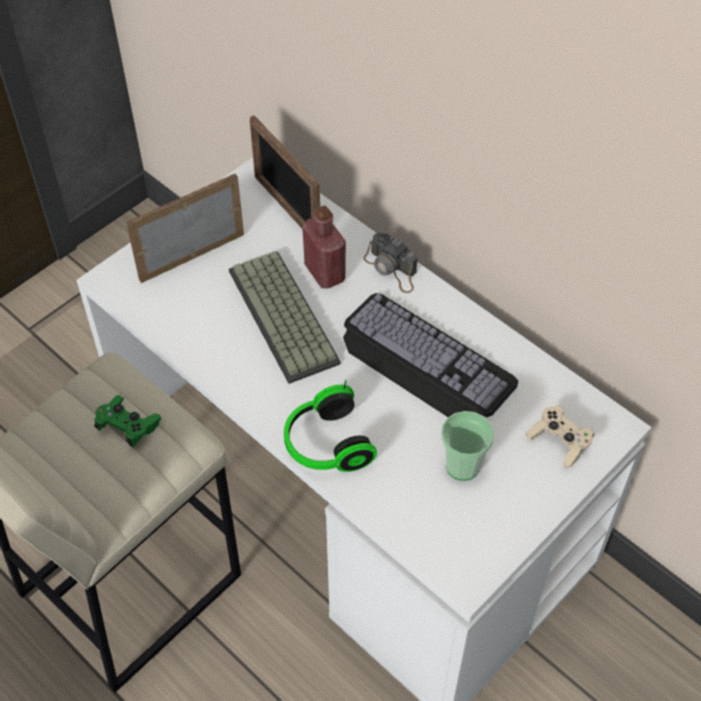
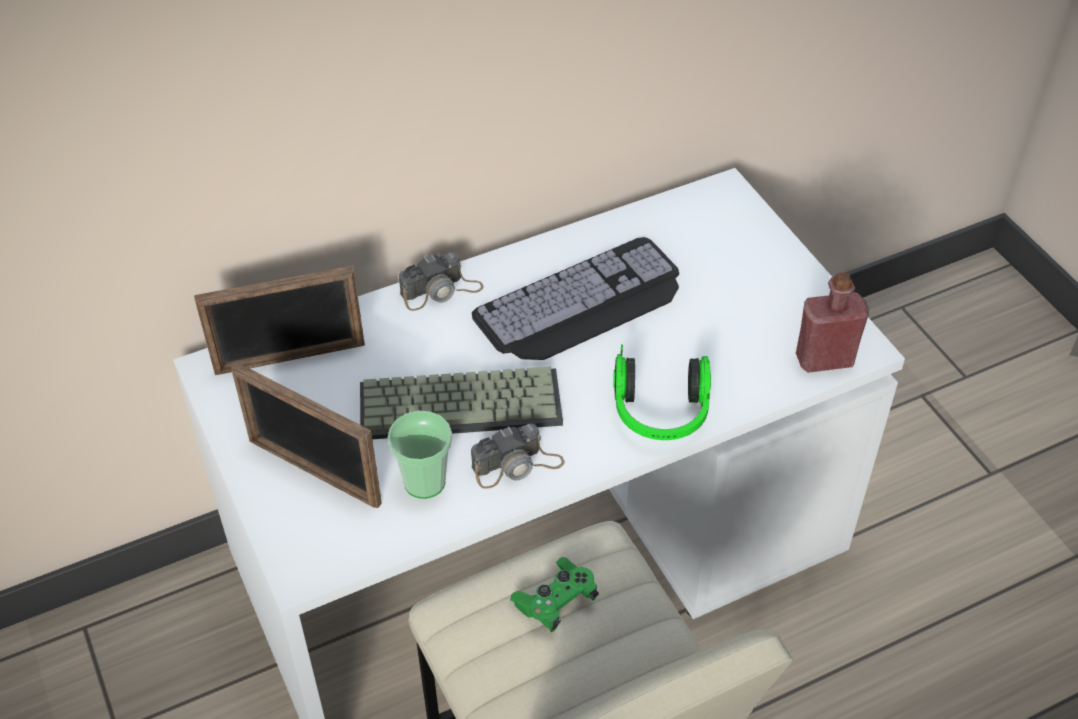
camera: 70 degrees left, 5 degrees down
picture frame [126,174,244,283] -> picture frame turned 45 degrees counterclockwise [231,361,382,508]
red bottle [302,206,346,288] -> red bottle moved to [796,272,869,373]
cup [441,411,494,481] -> cup moved to [388,410,452,499]
beige game controller [526,405,594,468] -> none
none -> camera [471,424,565,489]

